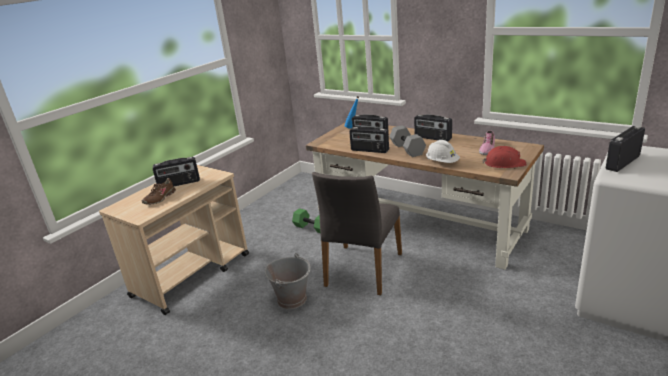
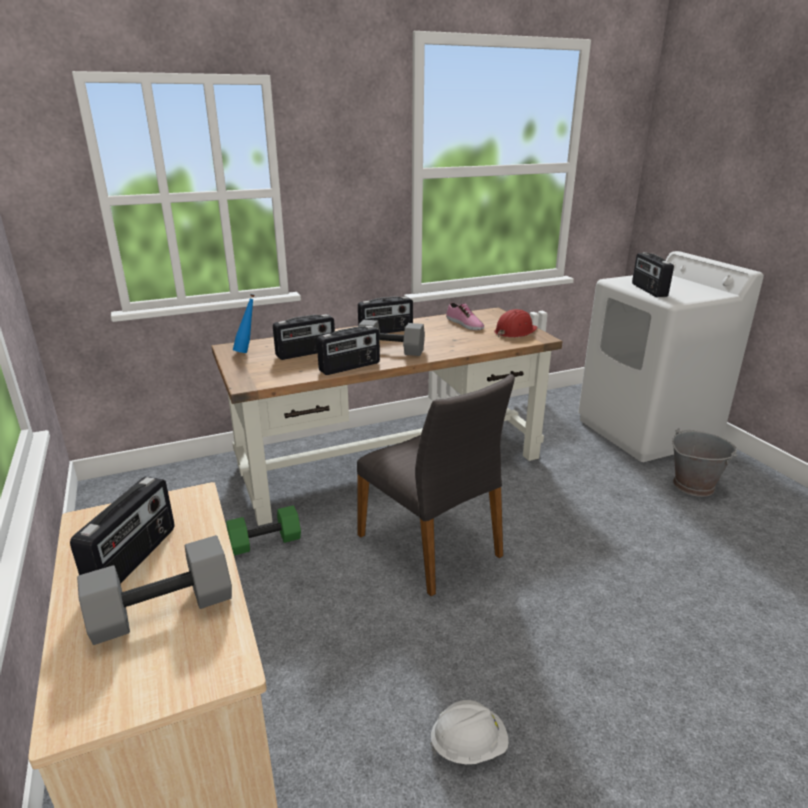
camera: 60 degrees left, 0 degrees up
brown shoe [142,178,176,204] -> grey dumbbell [77,535,232,645]
grey bucket [265,253,311,309] -> grey bucket moved to [672,428,737,497]
white hard hat [426,140,460,163] -> white hard hat moved to [430,700,509,764]

